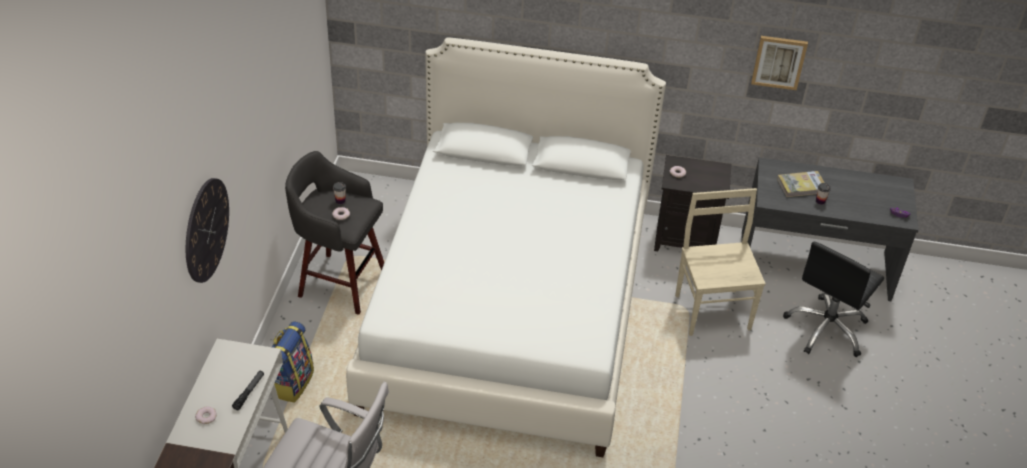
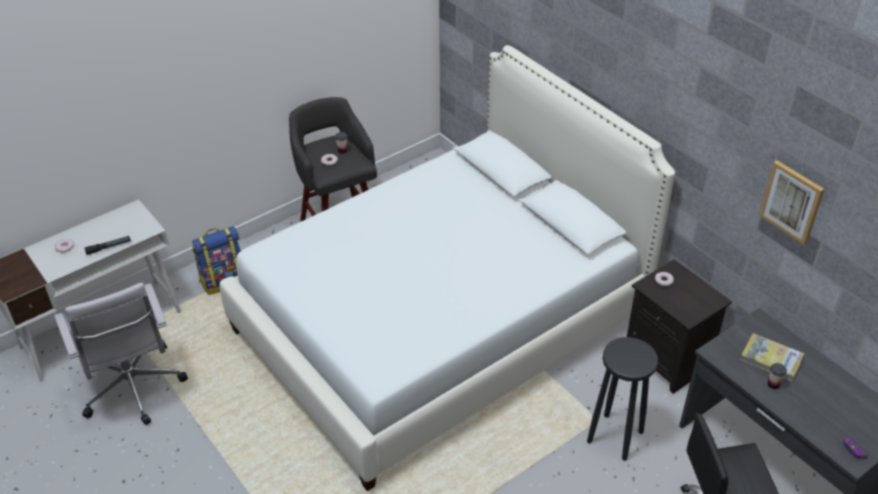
camera: 45 degrees right, 0 degrees up
wall clock [186,178,229,283] -> none
beige chair [675,188,766,336] -> black stool [587,337,658,461]

